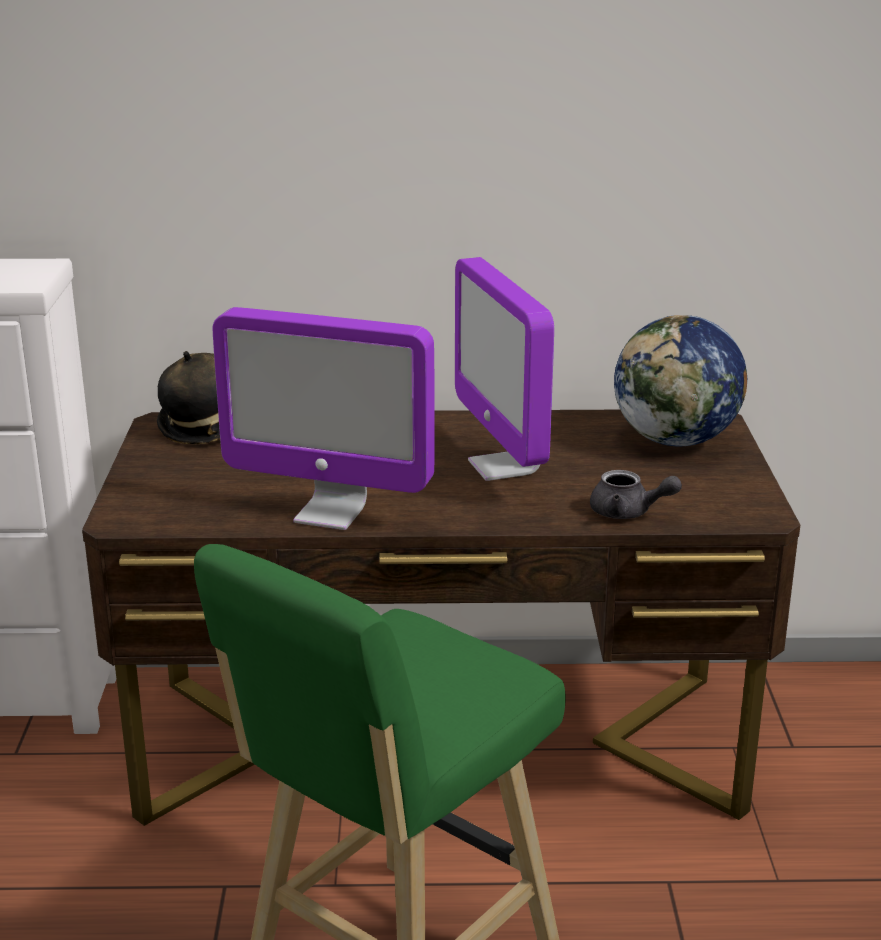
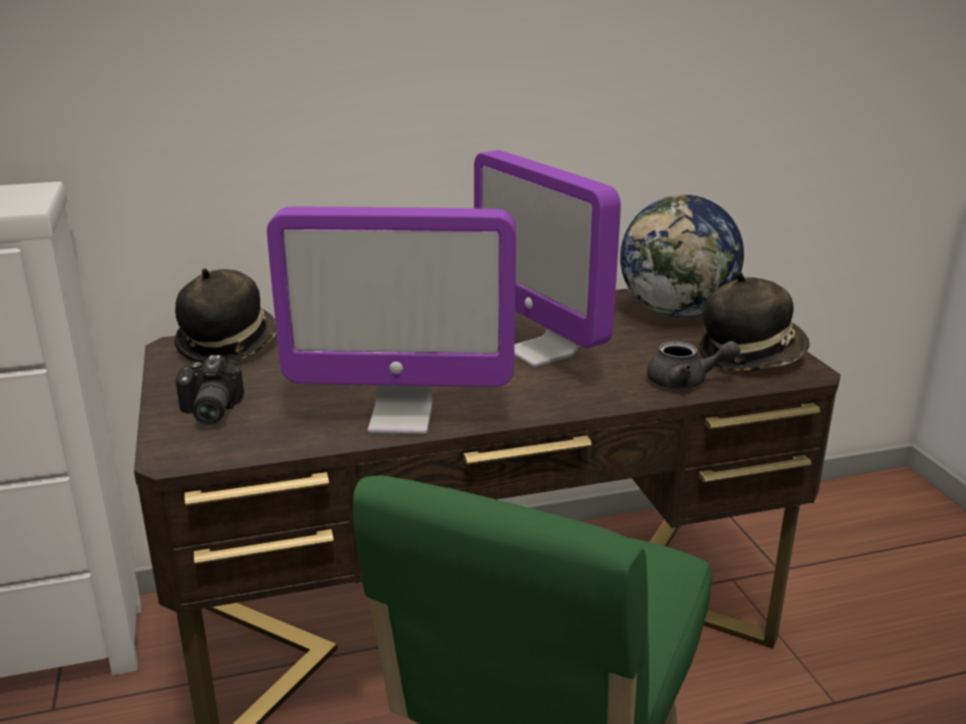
camera: 15 degrees left, 0 degrees up
none -> camera [175,355,244,425]
none -> hat [700,271,810,371]

